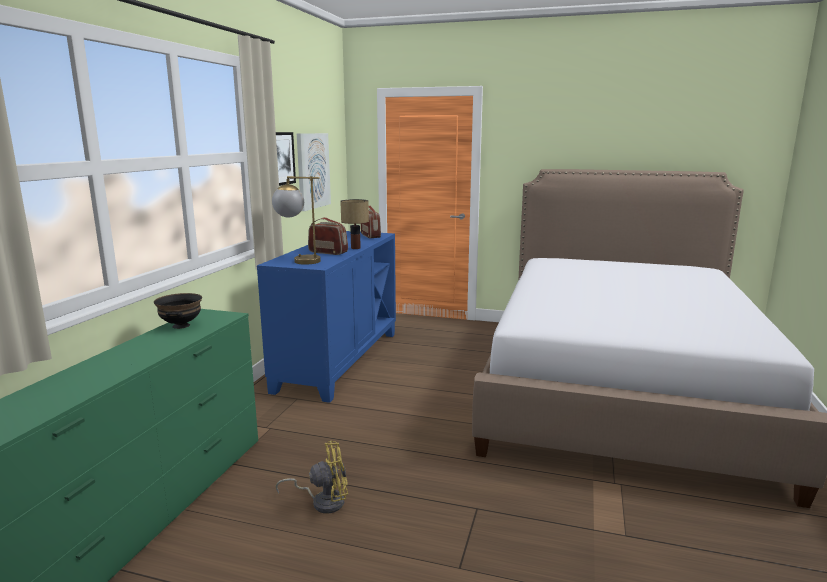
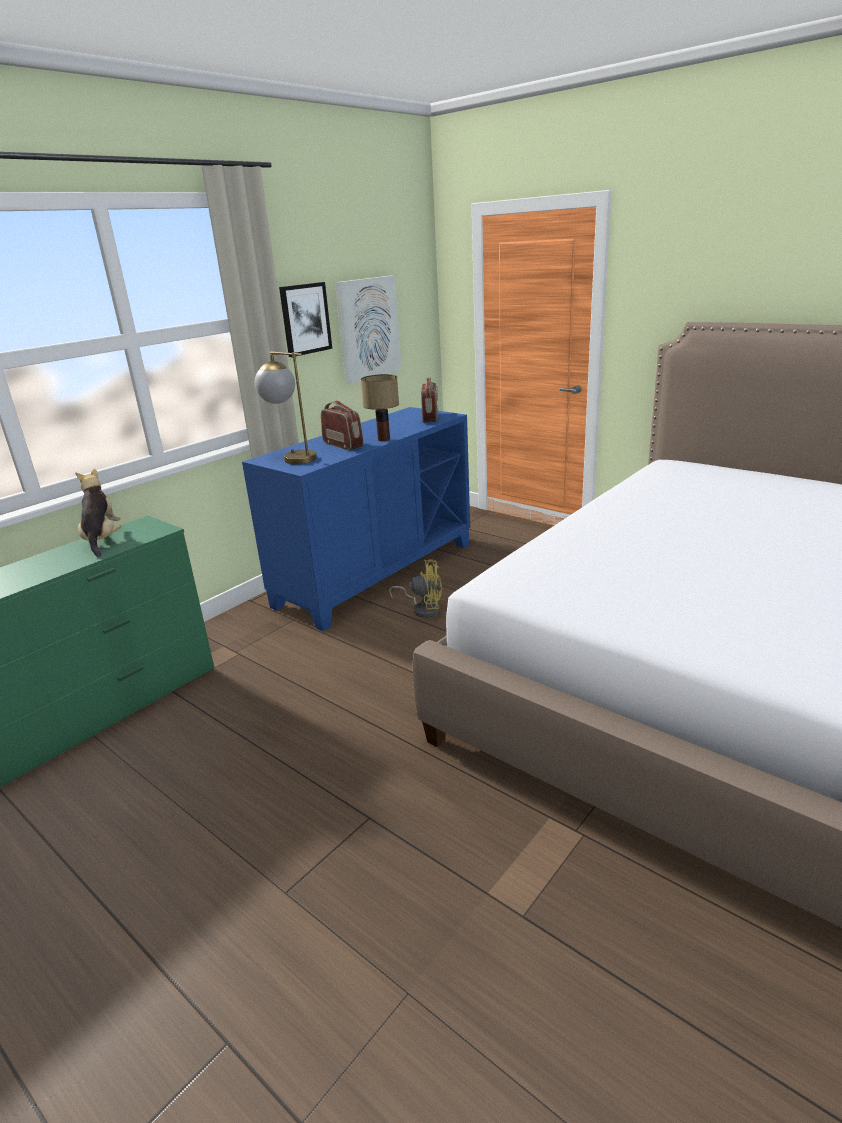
camera: 25 degrees right, 10 degrees up
black bowl [154,293,202,329] -> plush toy [75,469,121,558]
yellow fan [276,441,348,513] -> yellow fan moved to [389,559,442,618]

